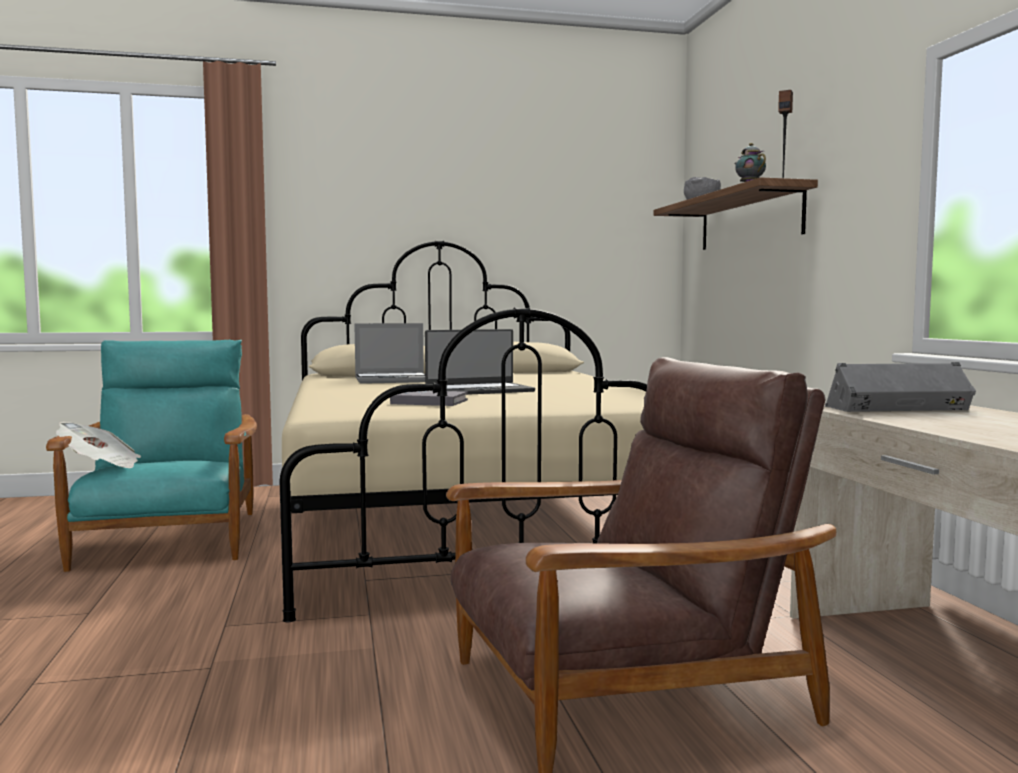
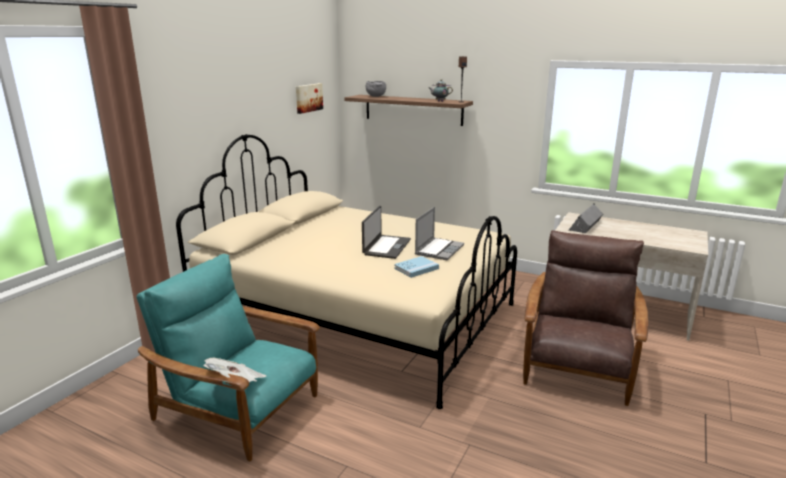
camera: 50 degrees left, 15 degrees up
laptop [354,323,425,384] -> laptop moved to [415,207,464,260]
grey book [390,391,468,406] -> blue book [394,256,439,278]
none -> picture [296,83,323,114]

